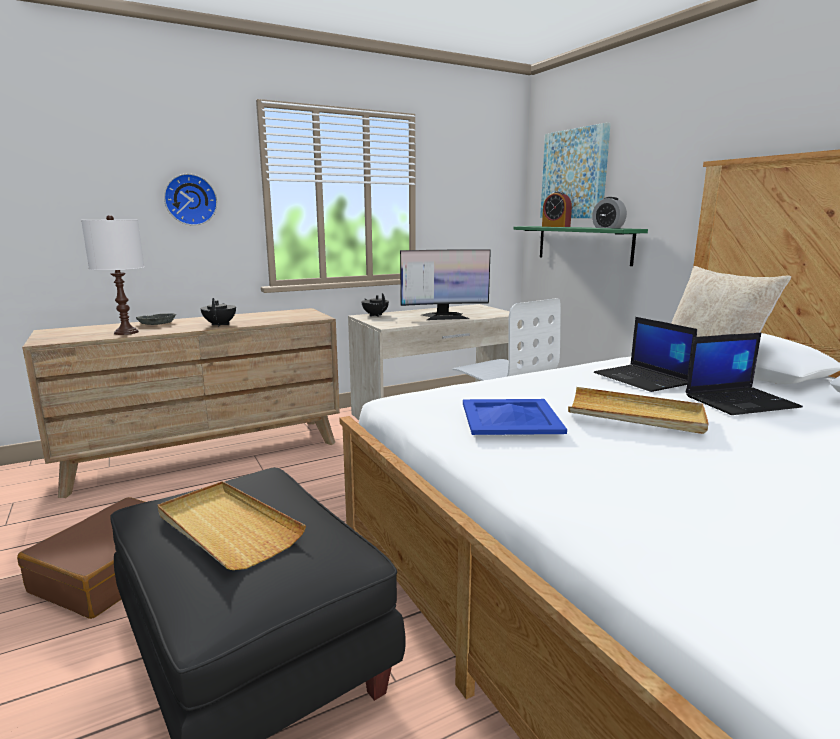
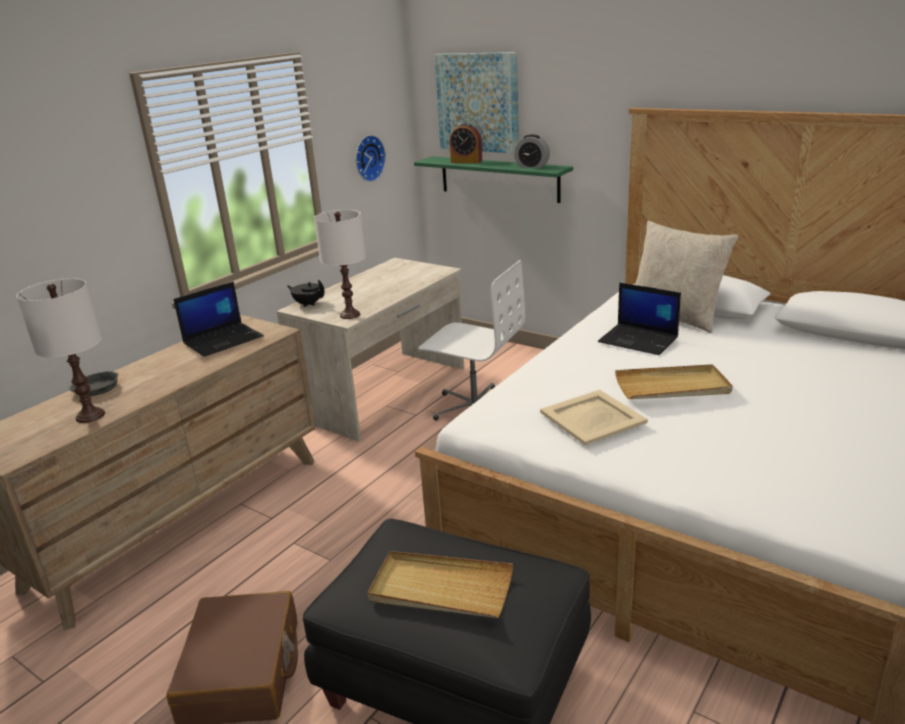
camera: 25 degrees left, 10 degrees up
wall clock [164,174,217,226] -> wall clock moved to [356,135,386,182]
black teapot [200,298,236,326] -> none
monitor [400,249,491,320] -> none
blue tray [463,399,567,435] -> beige tray [540,390,648,445]
laptop [685,333,803,415] -> laptop moved to [173,281,264,357]
none -> white table lamp [314,210,366,319]

